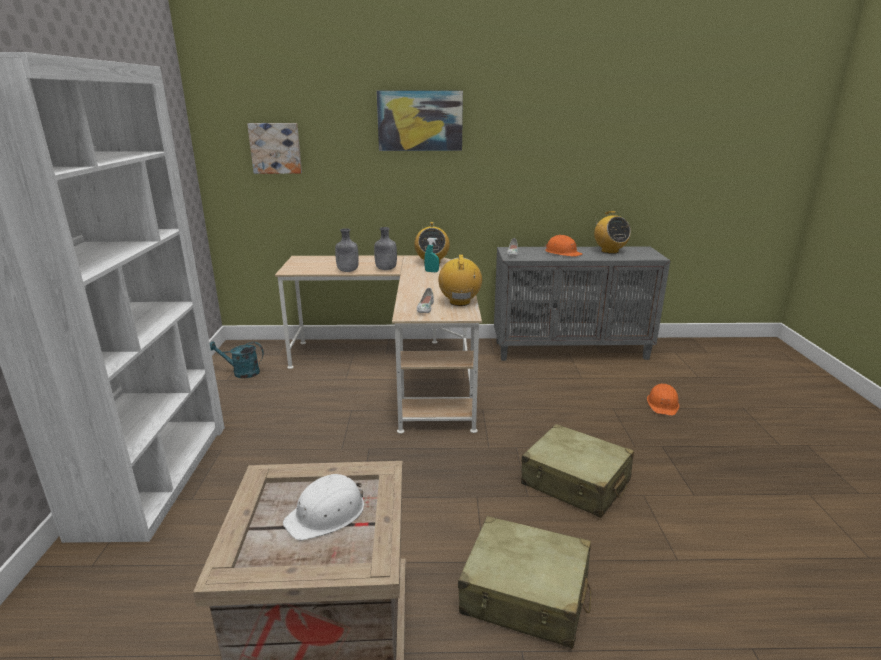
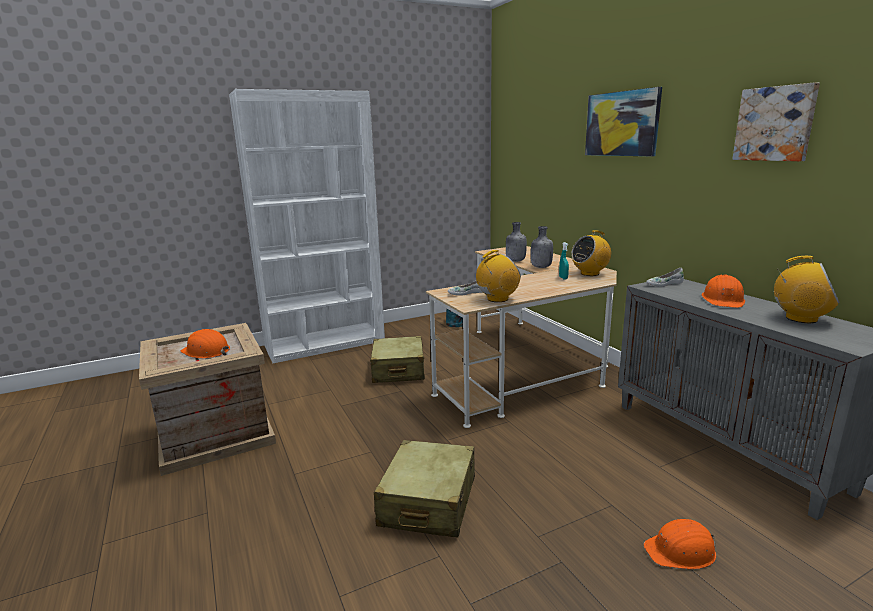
camera: 65 degrees right, 5 degrees down
picture [247,123,302,174] -> picture moved to [732,82,820,161]
white hard hat [283,474,364,541] -> orange hard hat [181,329,230,359]
beige suitcase [458,516,591,649] -> beige suitcase moved to [370,336,425,383]
radio [594,211,631,254] -> radio turned 105 degrees counterclockwise [774,256,840,323]

